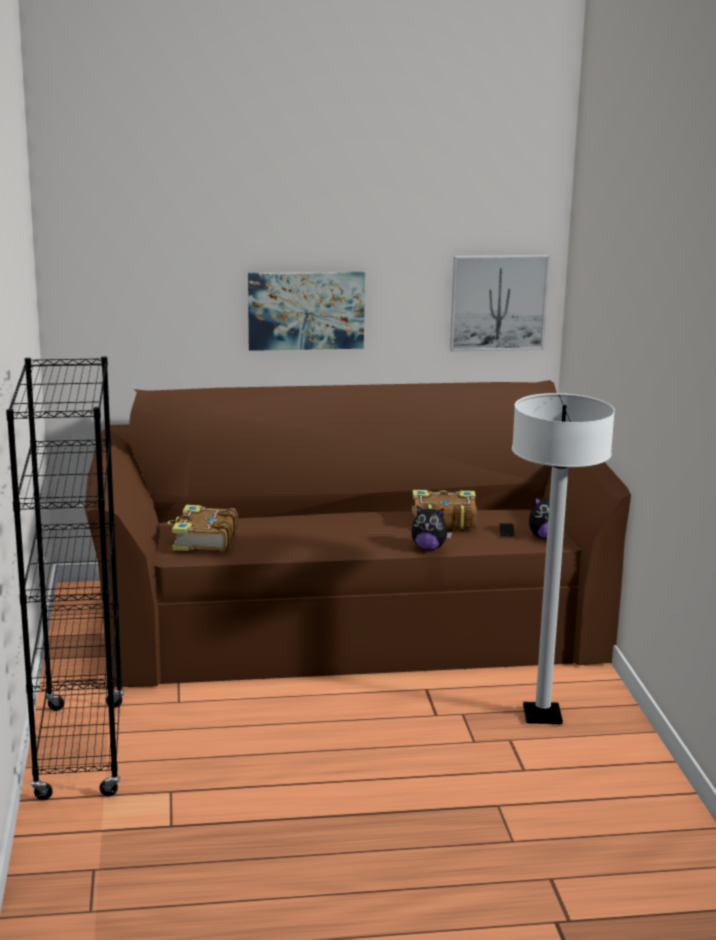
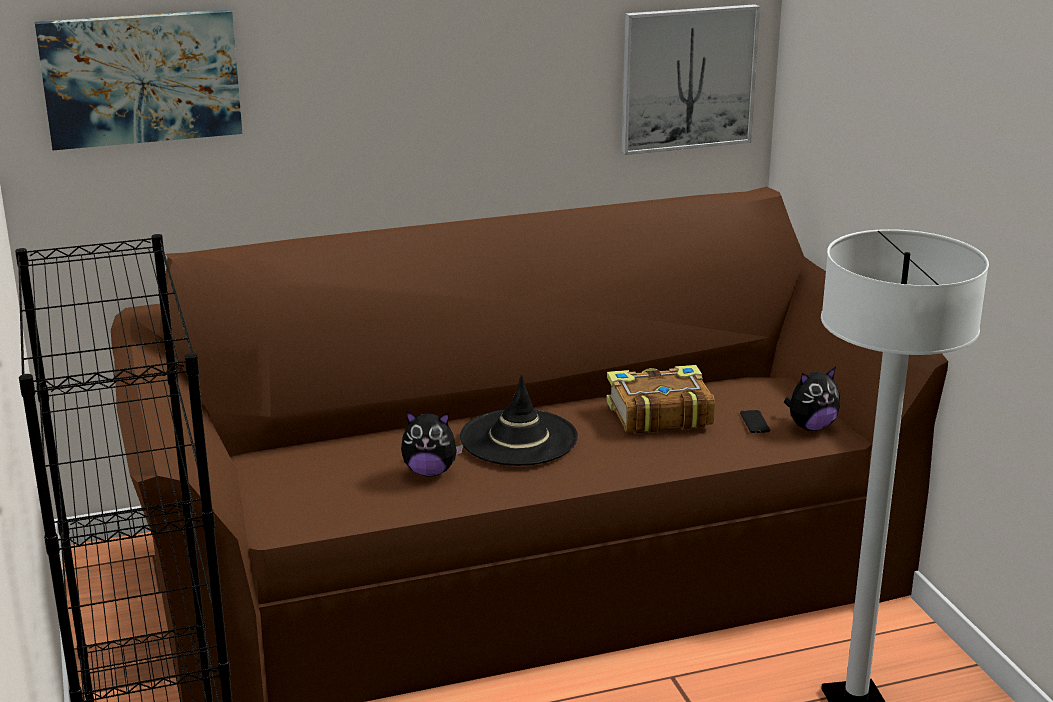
camera: 10 degrees left, 5 degrees up
book [167,505,238,552] -> none
picture [248,272,365,351] -> picture moved to [35,10,243,150]
plush toy [411,506,452,550] -> plush toy moved to [401,411,463,477]
none -> black hat [460,375,578,466]

